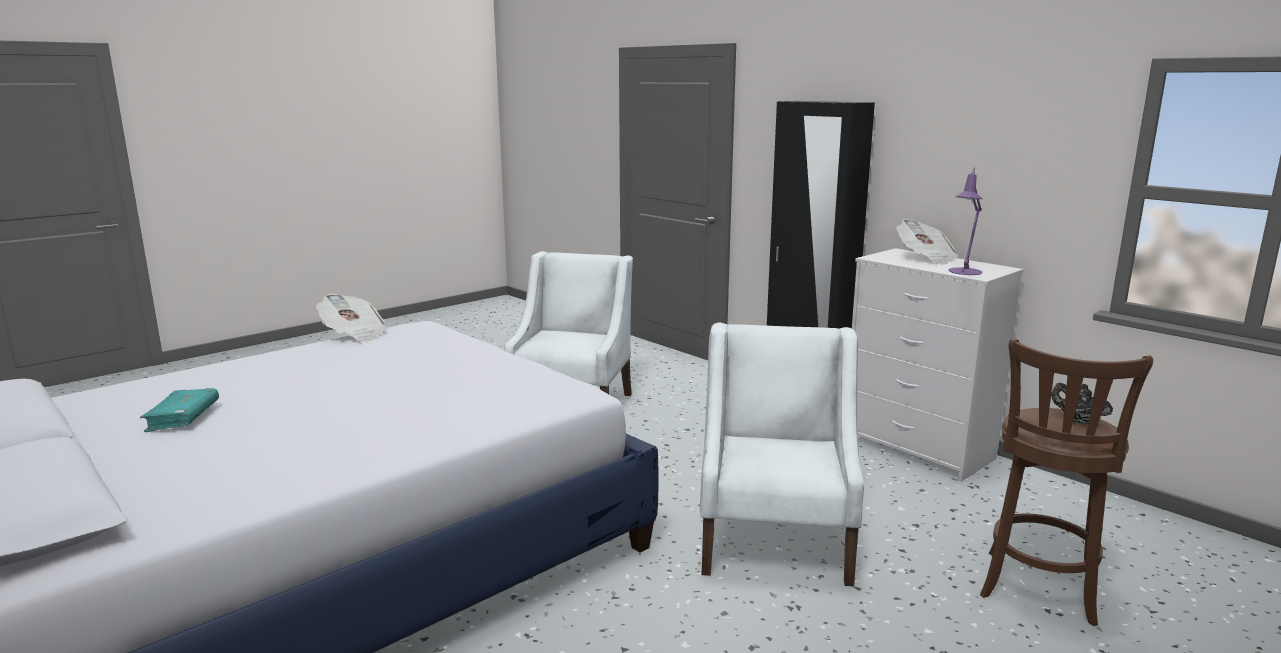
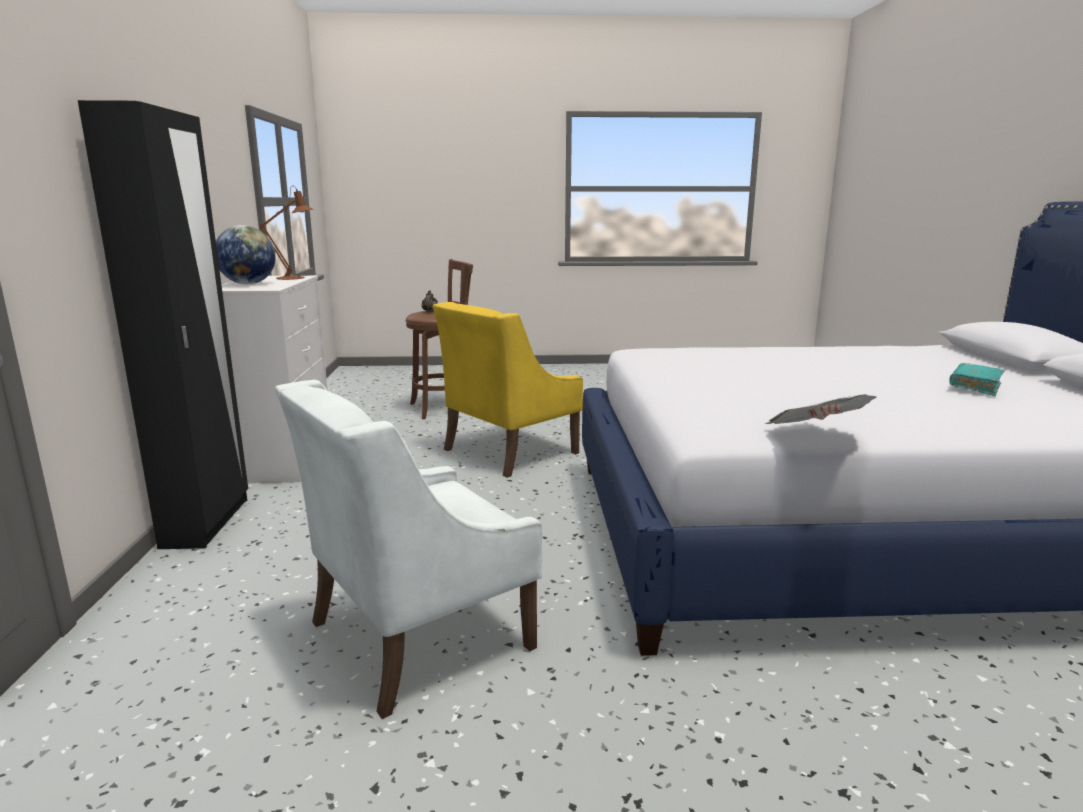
camera: 140 degrees left, 0 degrees up
white armchair [700,322,864,586] -> yellow armchair [433,302,583,478]
newspaper [896,219,958,265] -> globe [216,225,276,284]
purple table lamp [948,168,983,275] -> brown table lamp [259,186,312,280]

